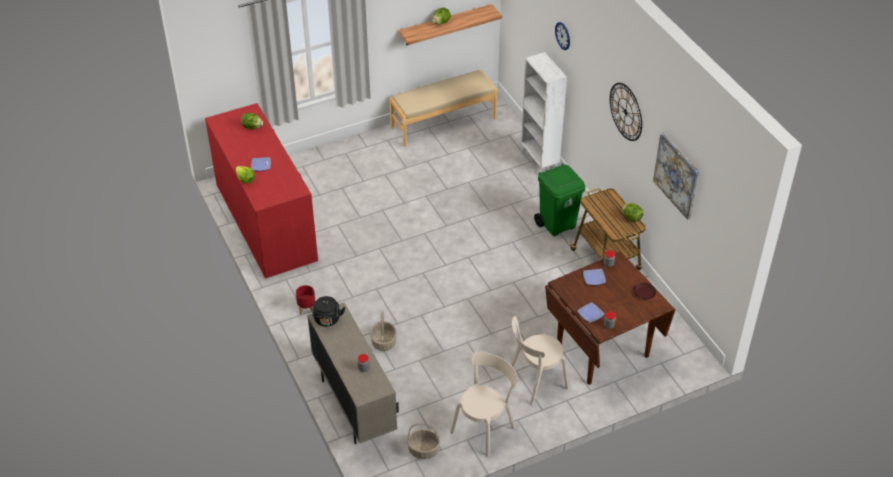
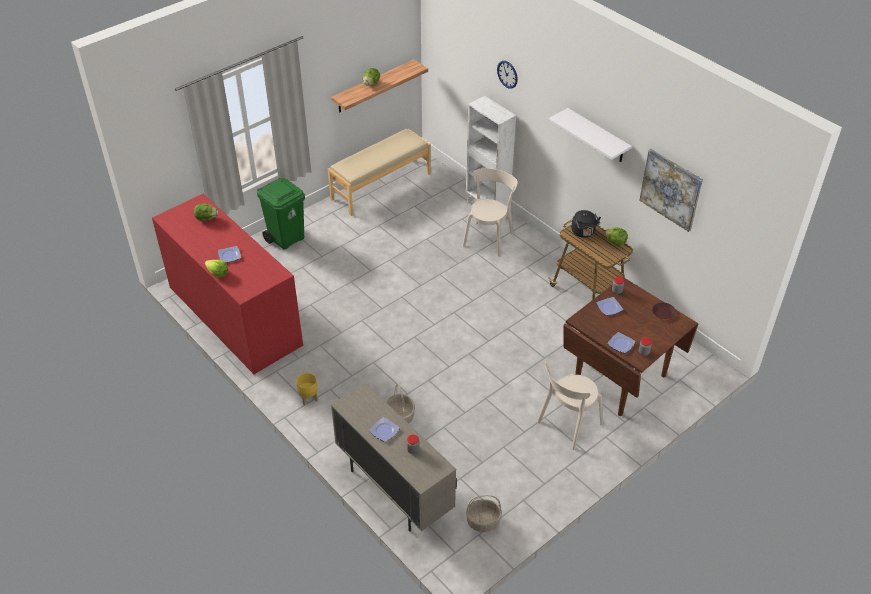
camera: 15 degrees left, 0 degrees up
red planter [296,285,315,315] -> yellow planter [296,373,318,405]
black kettle [312,296,345,327] -> black kettle moved to [571,210,601,238]
beige chair [450,352,518,457] -> beige chair moved to [463,168,518,257]
green trash can [534,164,586,236] -> green trash can moved to [257,178,305,250]
wall clock [610,83,642,141] -> white shelf [548,108,632,162]
none -> plate [369,417,400,442]

